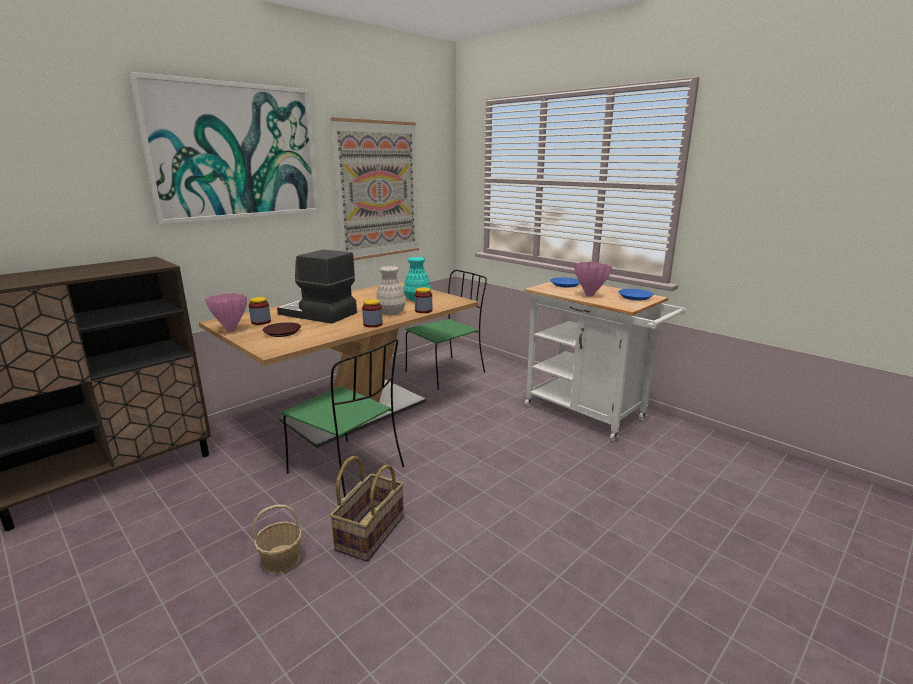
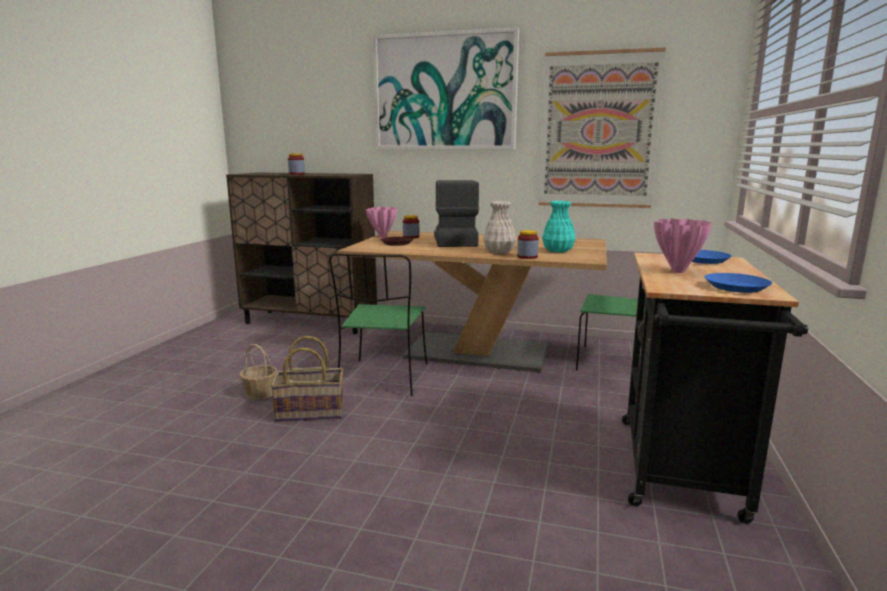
camera: 60 degrees right, 5 degrees down
jar [362,299,383,328] -> jar moved to [288,154,305,175]
white cart [524,282,686,441] -> black cart [622,253,808,524]

